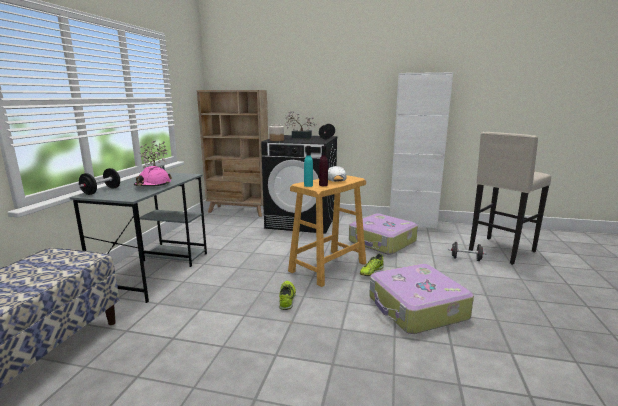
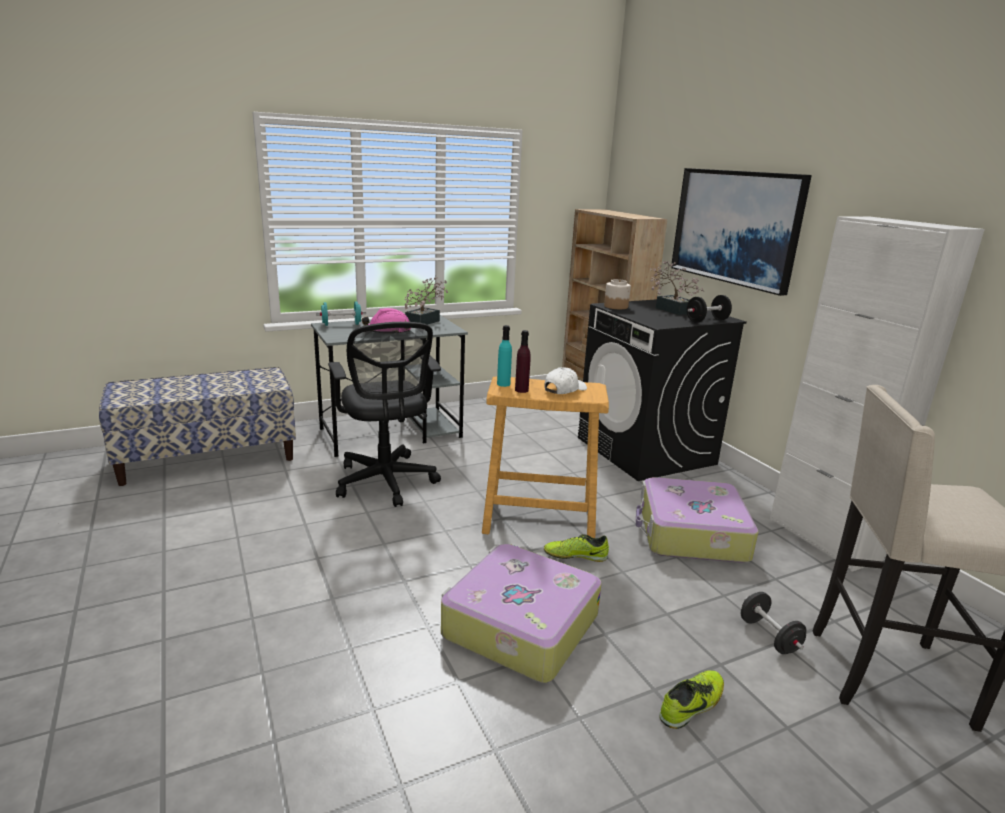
camera: 50 degrees right, 5 degrees up
black dumbbell [79,168,120,195] -> turquoise dumbbell [316,301,366,326]
shoe [279,281,296,310] -> shoe moved to [659,670,724,729]
none -> black office chair [328,322,441,507]
none -> picture [671,168,812,296]

